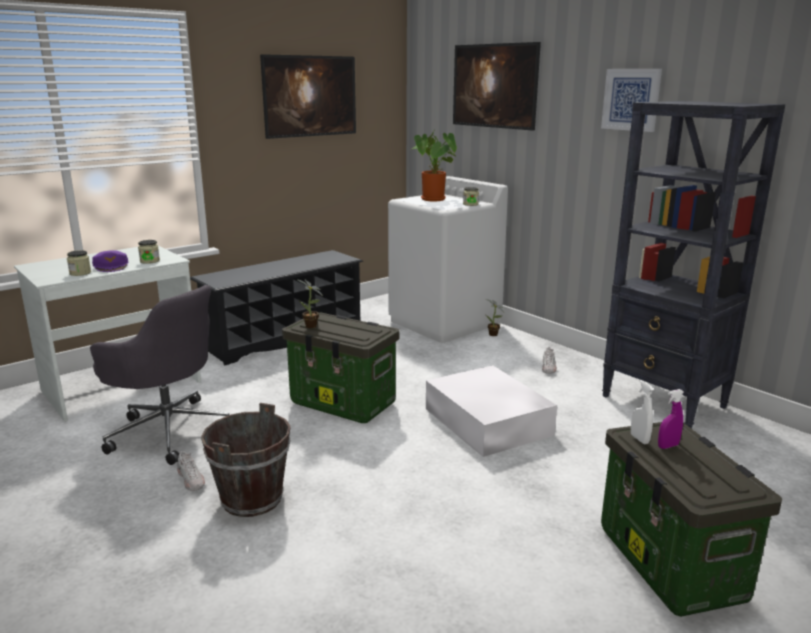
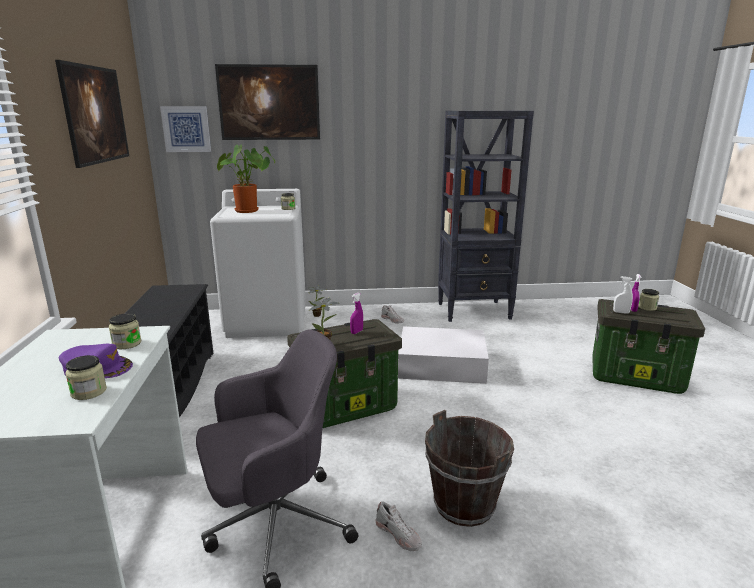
camera: 55 degrees left, 0 degrees up
white shoe [177,451,205,491] -> white shoe turned 45 degrees clockwise [376,502,422,551]
picture [601,69,662,132] -> picture moved to [160,106,211,152]
none -> purple spray bottle [350,293,363,334]
none -> jar [638,289,659,311]

